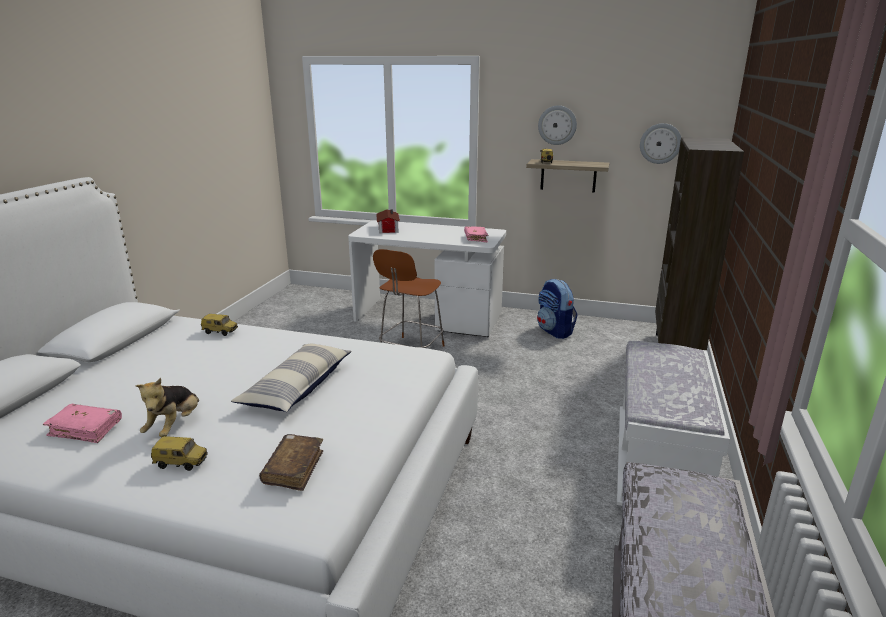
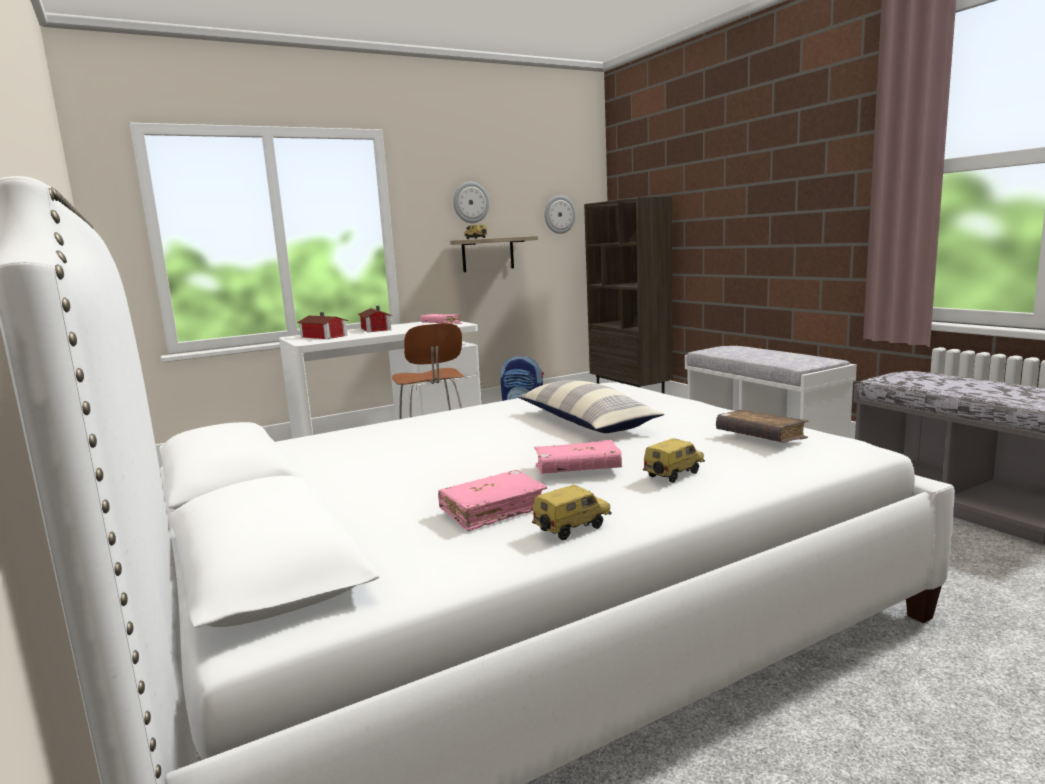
camera: 45 degrees left, 10 degrees down
plush toy [136,378,199,437] -> pink book [534,440,623,474]
toy car [201,314,238,336] -> toy car moved to [532,485,612,540]
none -> toy house [358,306,392,332]

